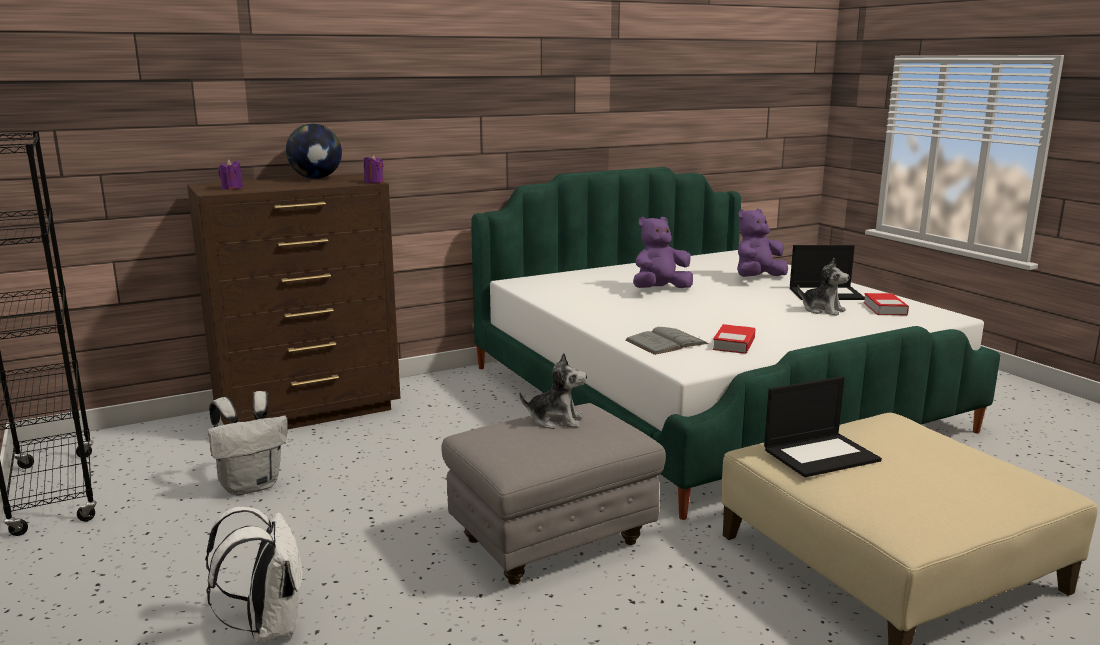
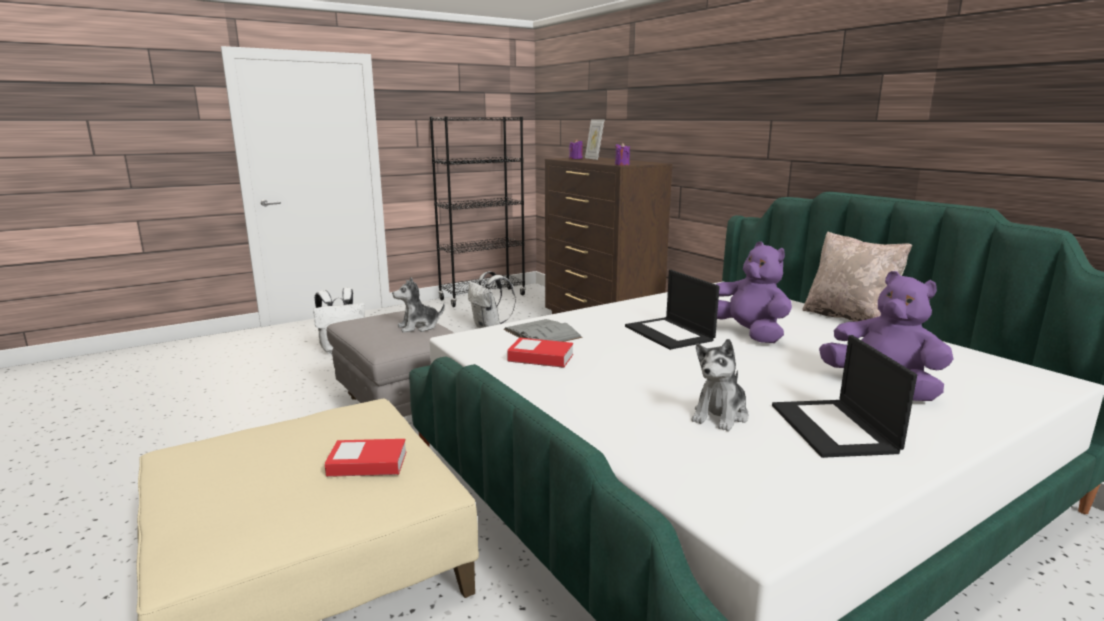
camera: 85 degrees right, 0 degrees up
globe [286,124,342,179] -> none
plush toy [520,353,587,429] -> plush toy turned 60 degrees clockwise [392,277,445,333]
laptop [764,376,882,477] -> laptop moved to [625,270,720,350]
book [863,293,909,315] -> book moved to [325,439,406,477]
none -> picture frame [585,119,604,160]
none -> beige pillow [802,232,912,322]

